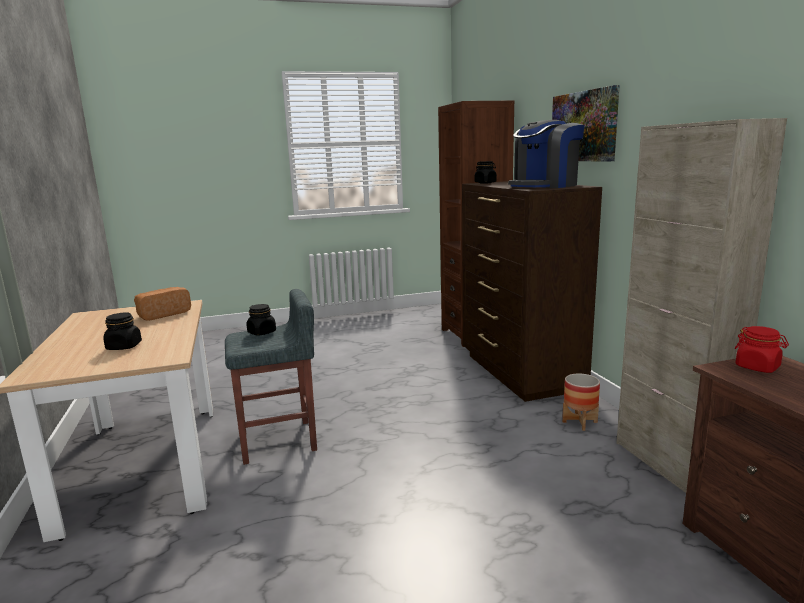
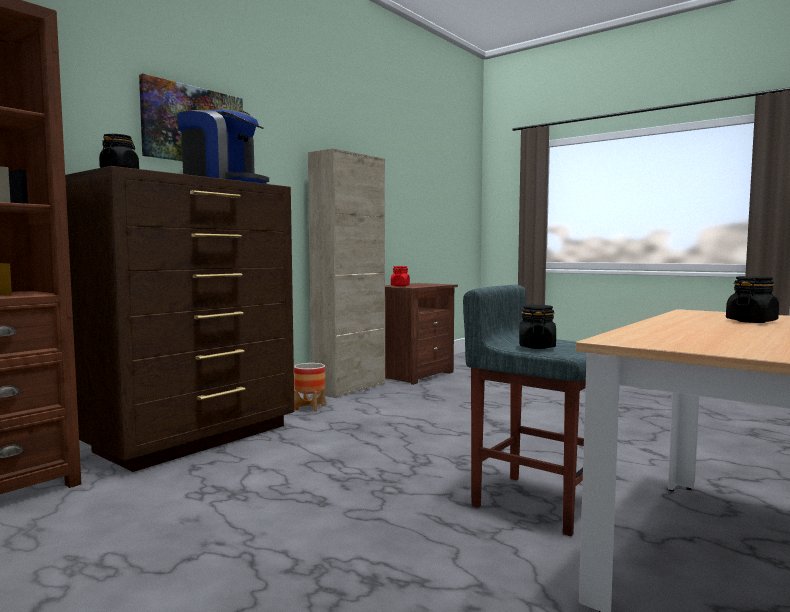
camera: 125 degrees left, 10 degrees down
bread [134,287,191,321] -> none

